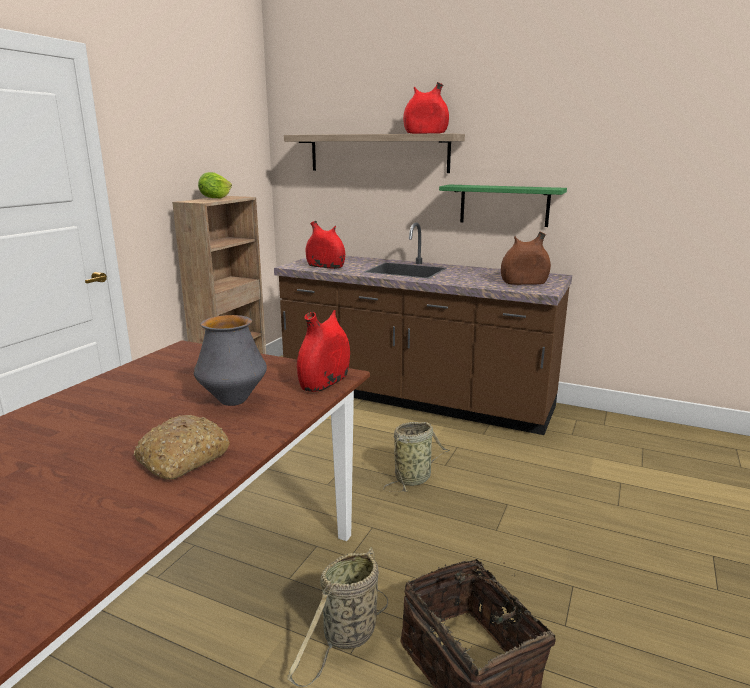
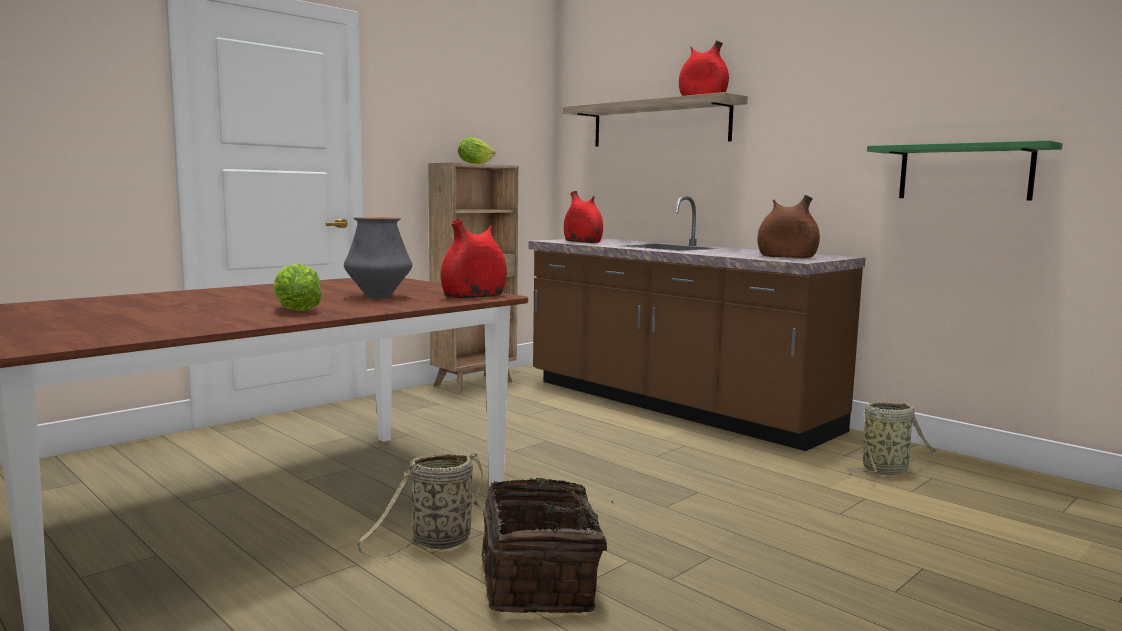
camera: 20 degrees right, 10 degrees down
bread [134,415,230,480] -> lettuce [273,264,322,311]
basket [383,422,450,492] -> basket moved to [847,402,936,475]
green shelf [439,185,567,227] -> green shelf moved to [867,140,1063,201]

